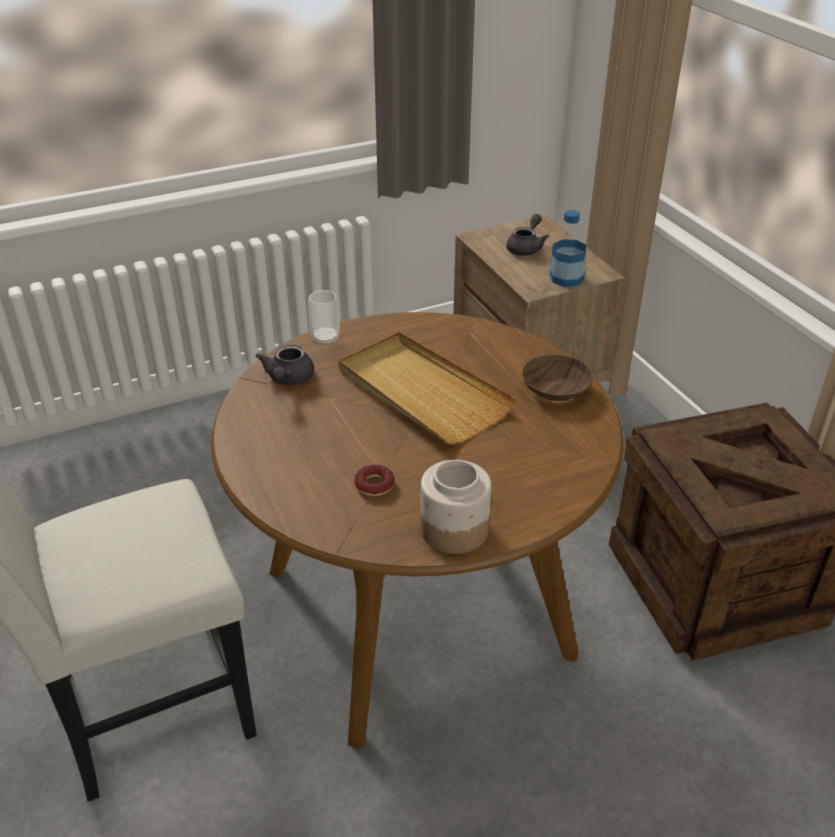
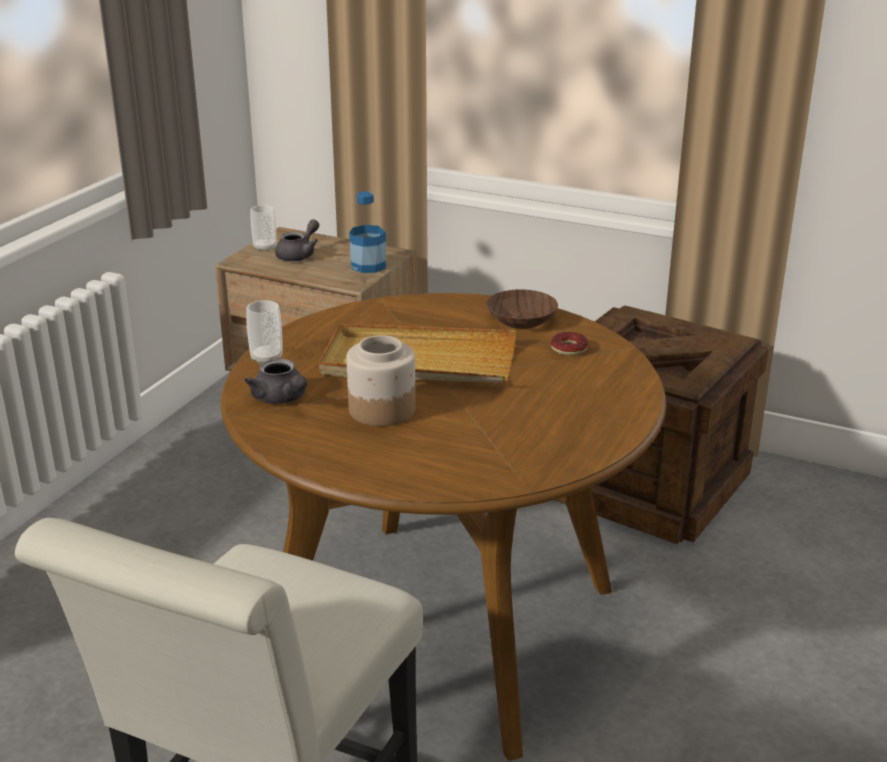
camera: 40 degrees left, 10 degrees down
donut [355,465,395,496] -> donut moved to [551,332,588,356]
jar [421,460,492,554] -> jar moved to [346,335,416,426]
grey teapot [506,214,549,256] -> grey teapot turned 45 degrees clockwise [275,219,319,261]
none -> cup [250,205,276,252]

